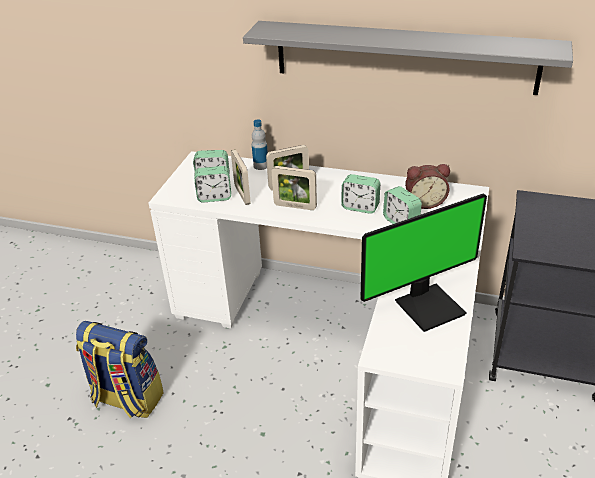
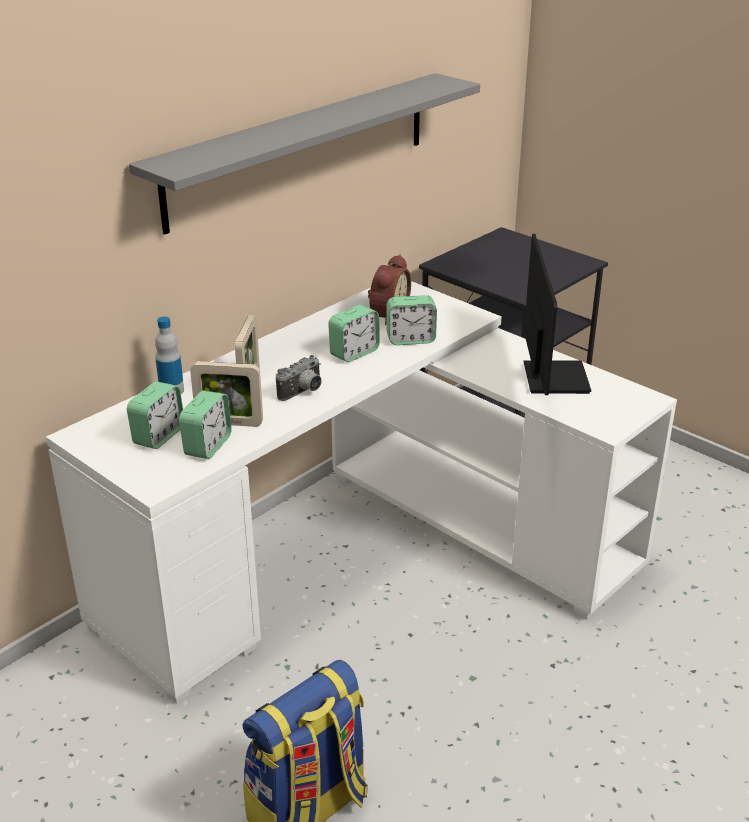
camera: 65 degrees left, 5 degrees down
picture frame [272,166,317,210] -> camera [276,355,322,401]

